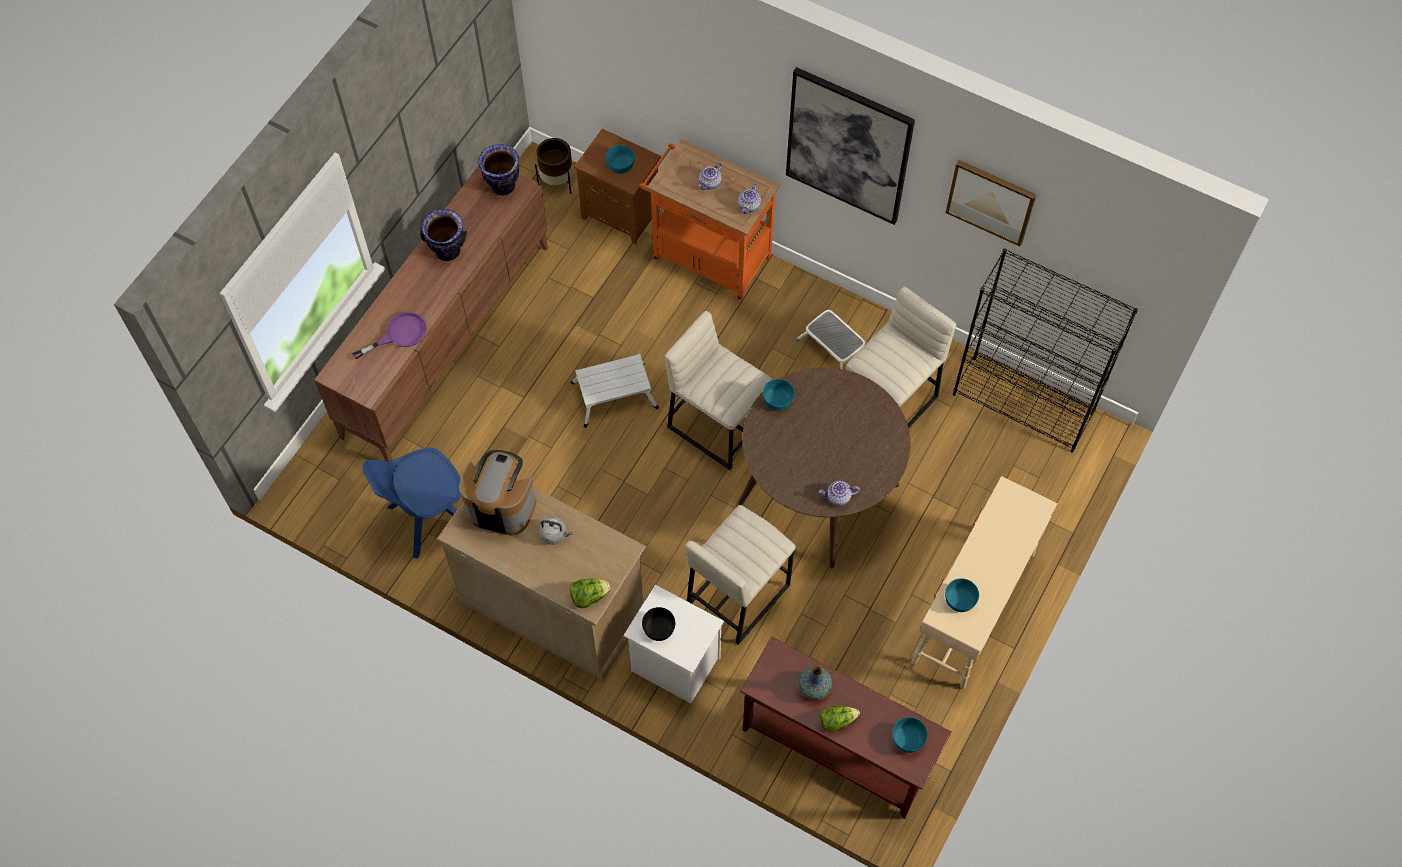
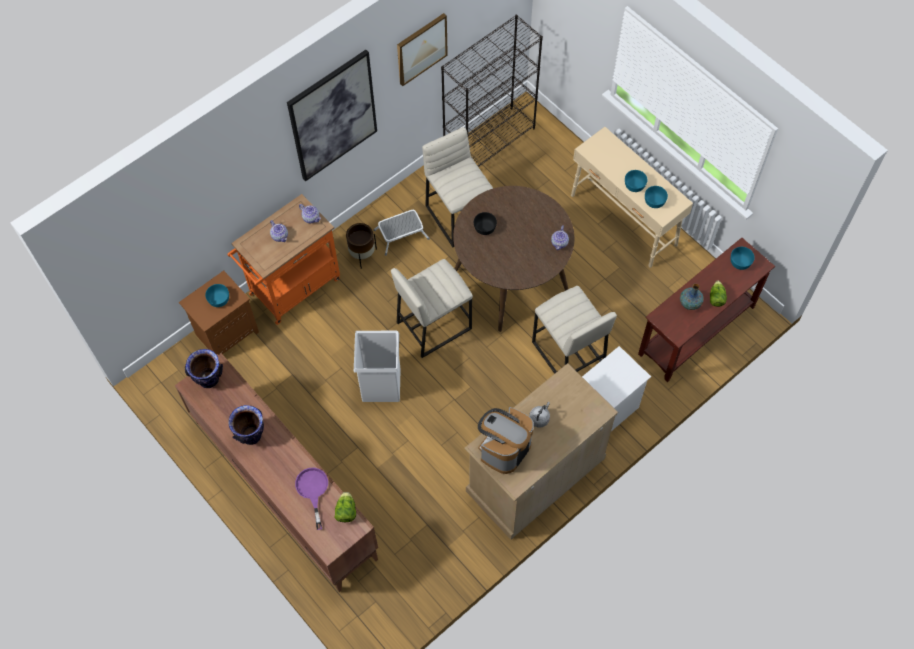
camera: 70 degrees left, 0 degrees up
blue chair [362,448,461,558] -> none
brown planter [535,138,573,194] -> brown planter moved to [346,223,377,269]
white step ladder [570,354,659,428] -> white trash can [354,331,401,402]
lettuce [570,578,610,608] -> lettuce moved to [335,492,356,522]
black bowl [642,607,675,641] -> black bowl moved to [474,212,497,235]
turquoise bowl [763,379,795,411] -> turquoise bowl moved to [625,170,648,192]

